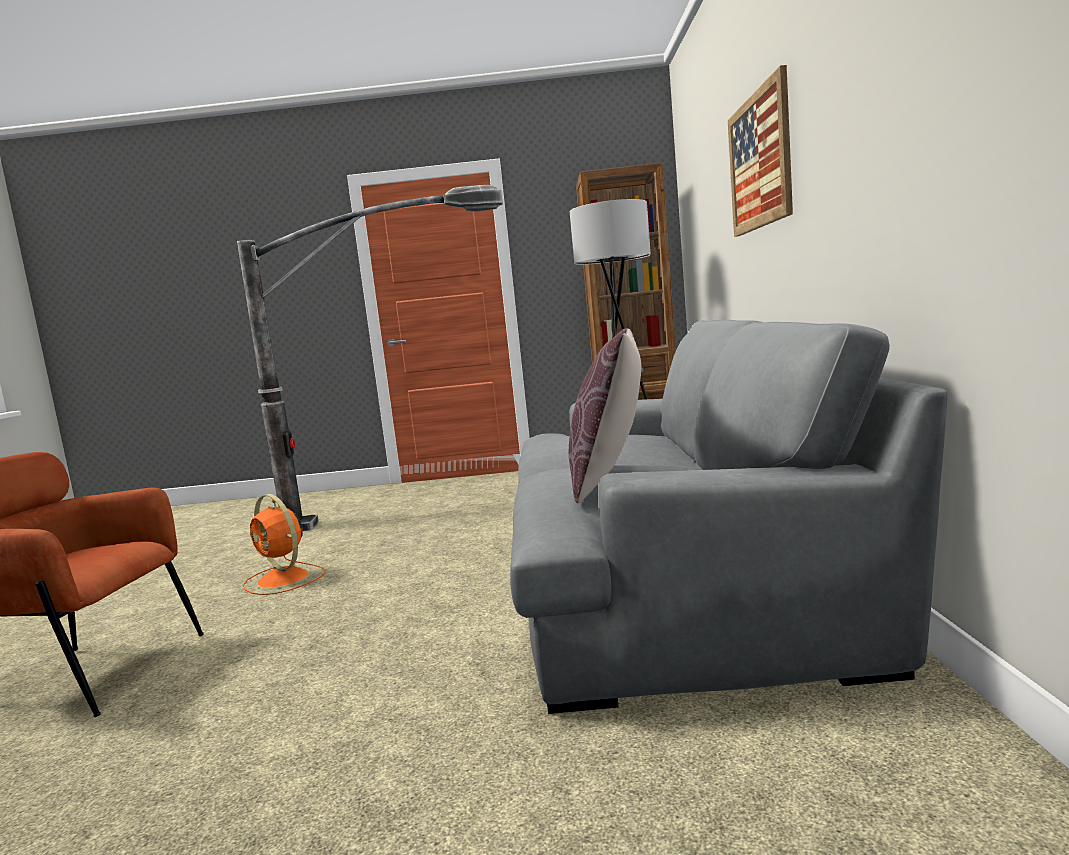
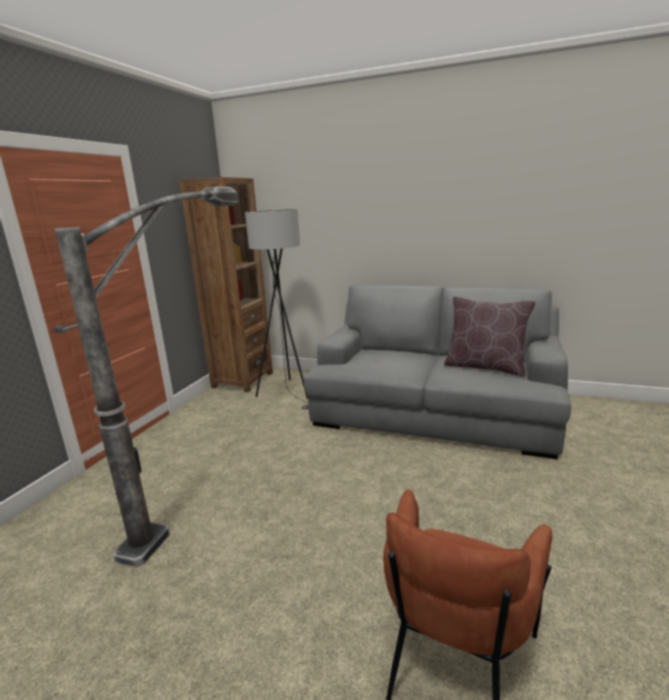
camera: 70 degrees left, 10 degrees up
orange fan [243,494,326,595] -> none
picture [728,65,793,237] -> none

